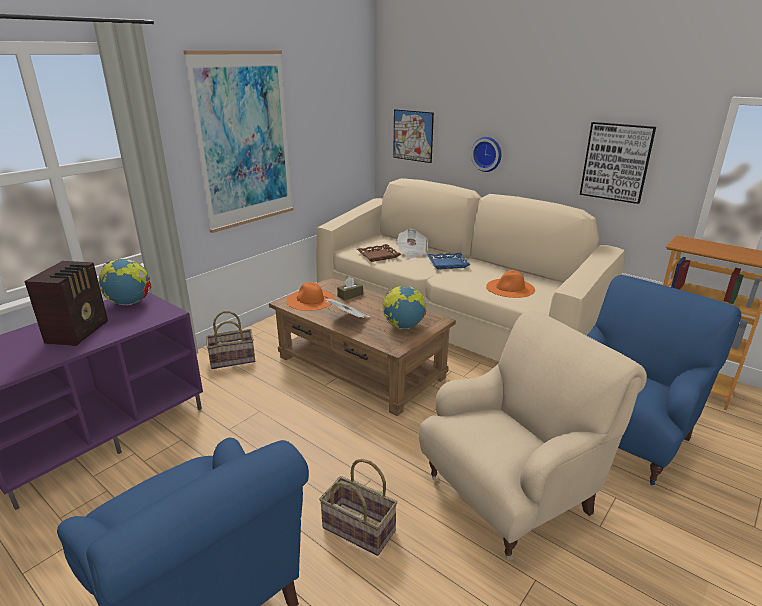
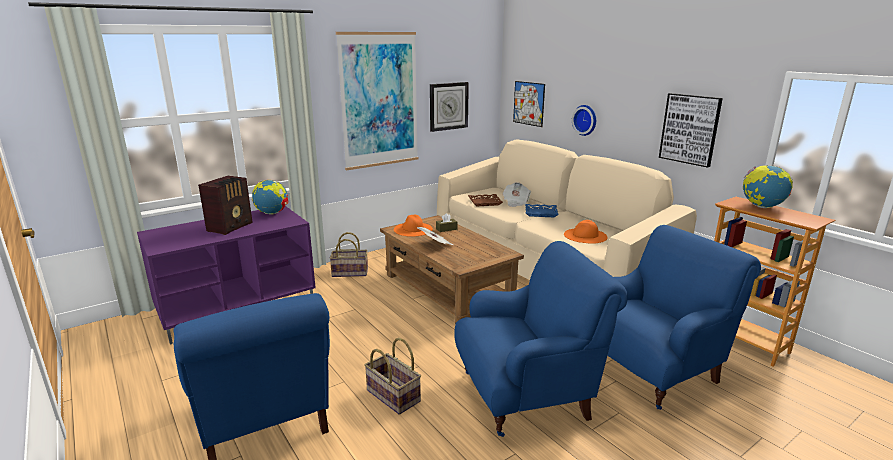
camera: 15 degrees right, 5 degrees down
globe [382,286,426,329] -> globe moved to [743,165,793,208]
beige armchair [419,310,647,560] -> blue armchair [454,241,628,437]
none -> wall clock [430,82,469,132]

